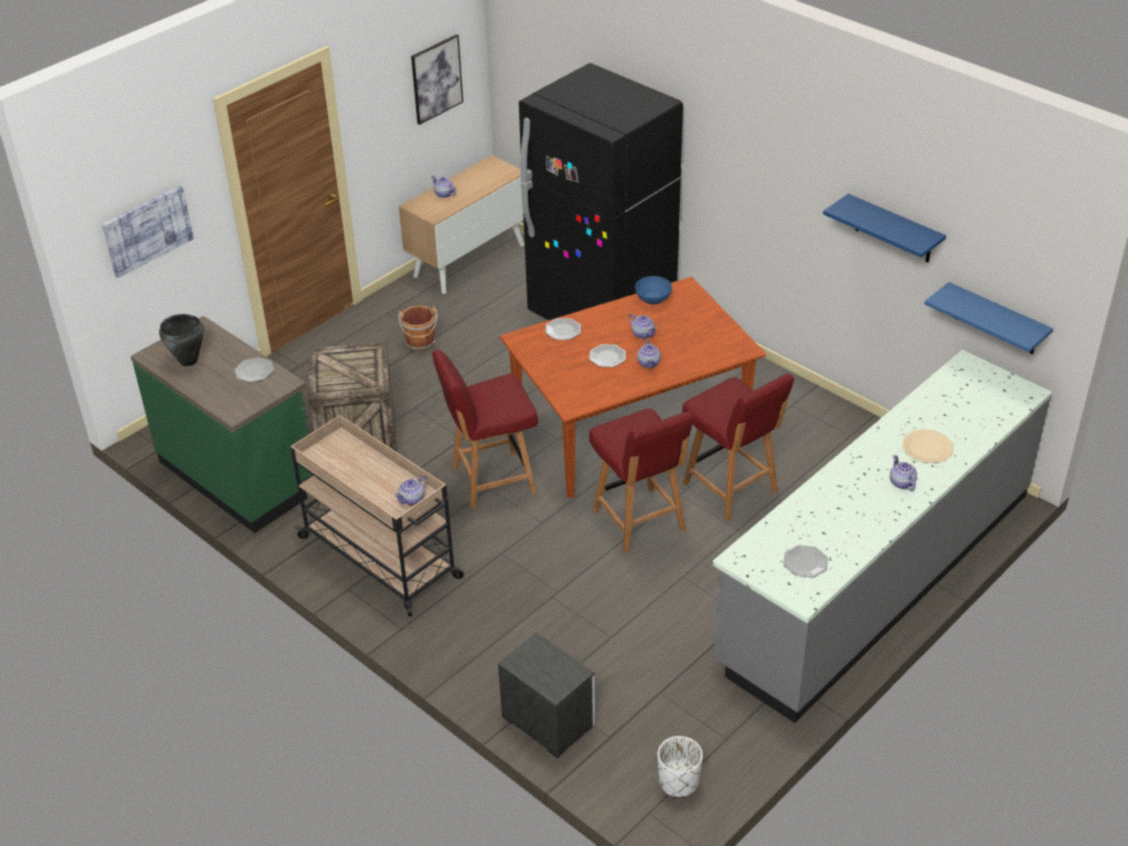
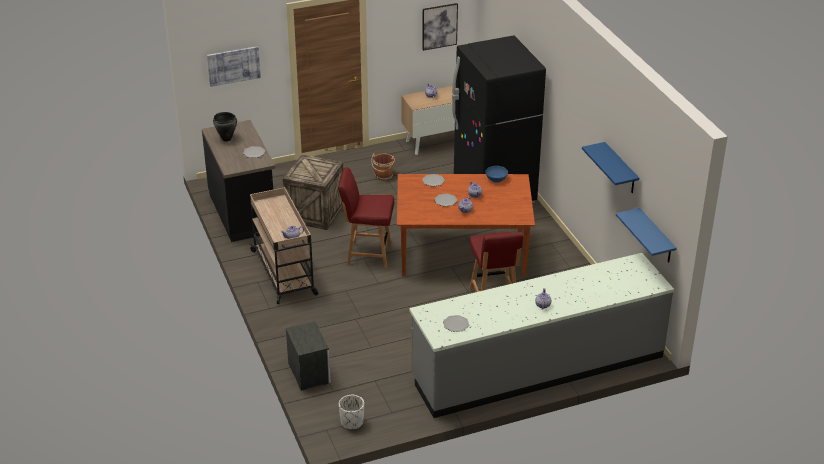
camera: 25 degrees right, 5 degrees down
green counter [131,316,312,533] -> black counter [202,120,275,242]
red chair [589,409,694,554] -> none
beige plate [902,429,954,463] -> none

